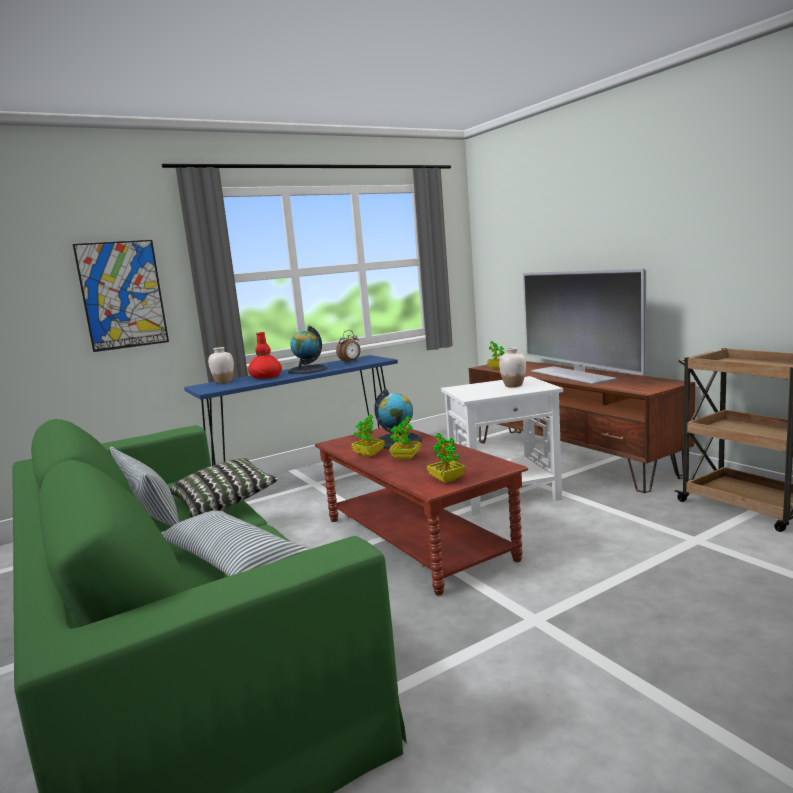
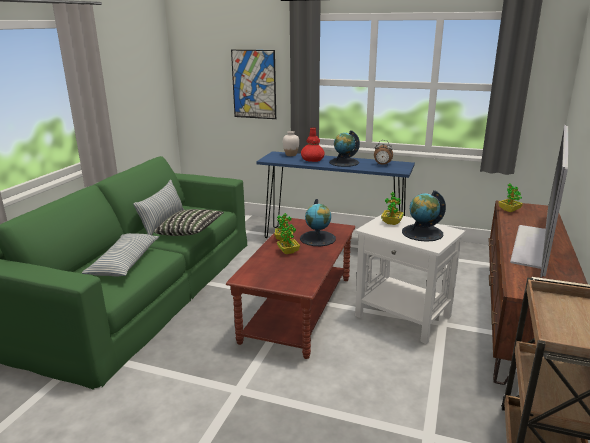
camera: 50 degrees right, 10 degrees up
potted plant [427,433,466,483] -> potted plant moved to [381,192,404,225]
white vase [499,347,526,387] -> globe [402,190,446,242]

